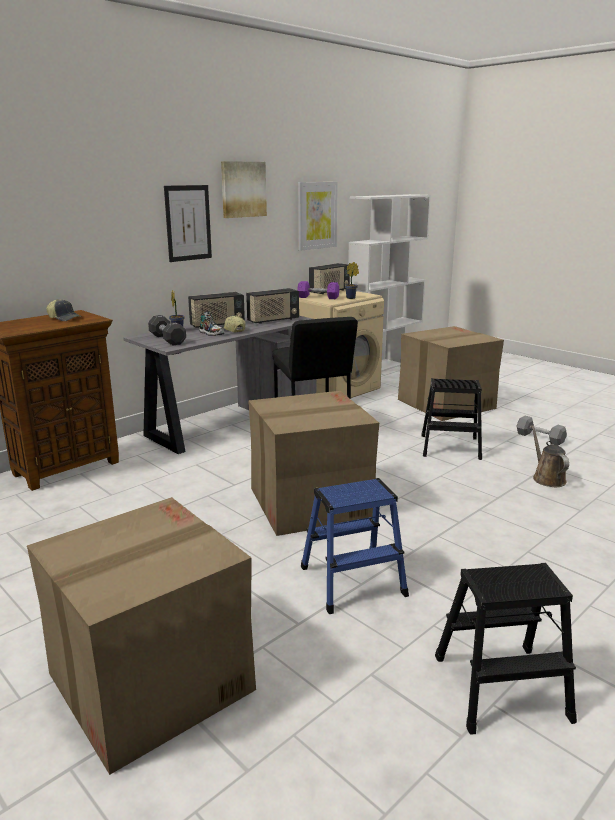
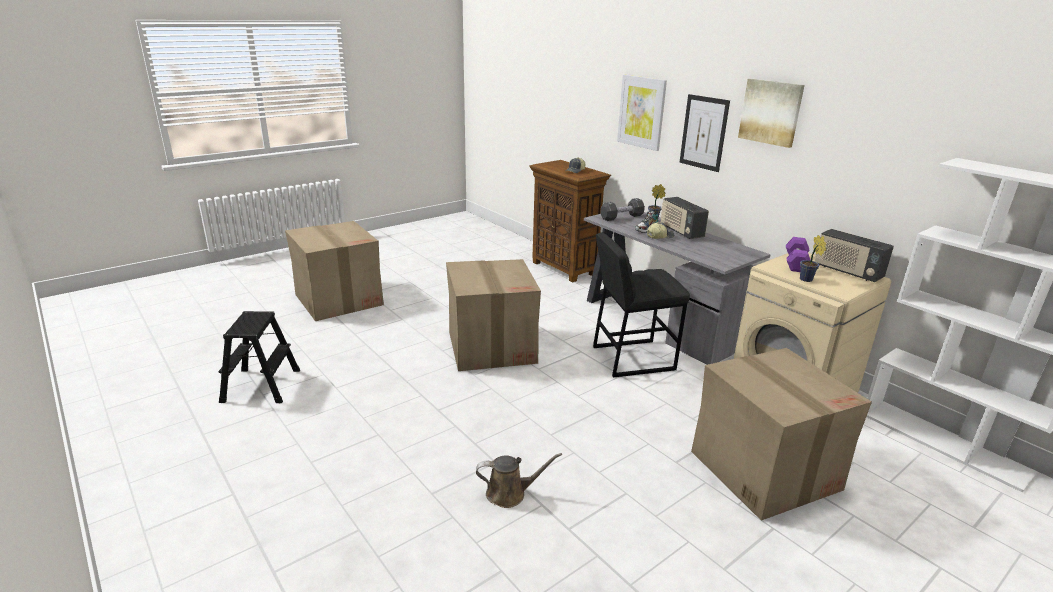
camera: 95 degrees right, 5 degrees up
radio [246,288,299,324] -> none
picture [298,182,338,251] -> picture moved to [617,75,667,151]
blue step ladder [301,478,409,614] -> none
black step ladder [421,378,482,460] -> none
grey dumbbell [517,416,567,446] -> none

